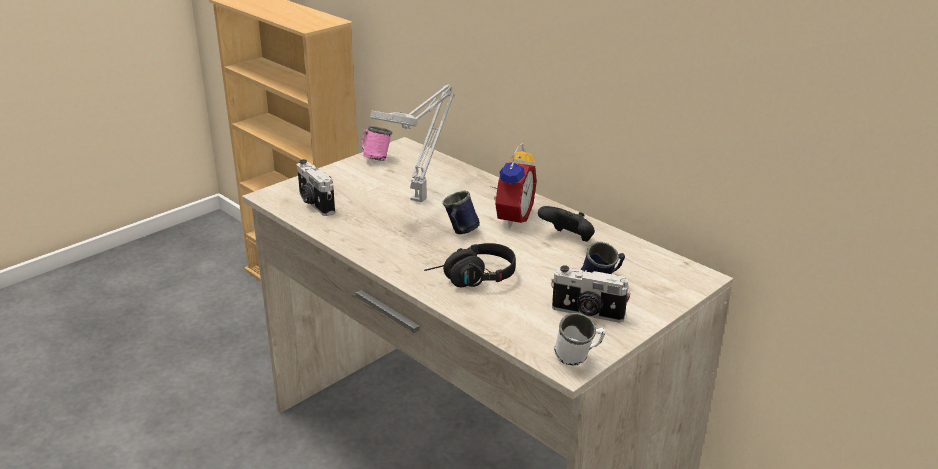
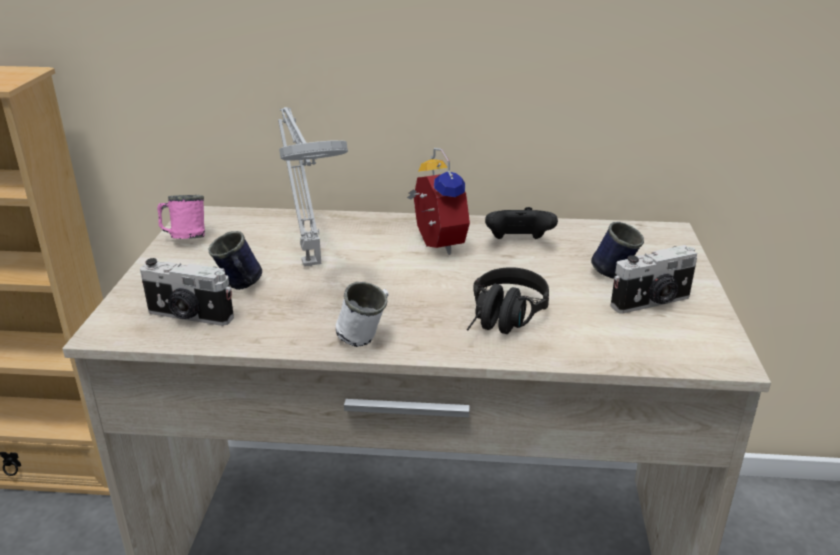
camera: 40 degrees left, 0 degrees up
blue mug [443,191,480,234] -> blue mug moved to [209,231,262,290]
white mug [554,313,606,366] -> white mug moved to [336,282,389,347]

